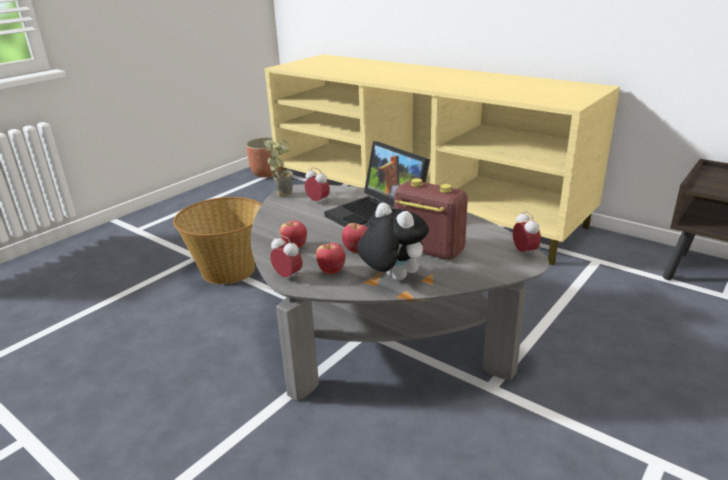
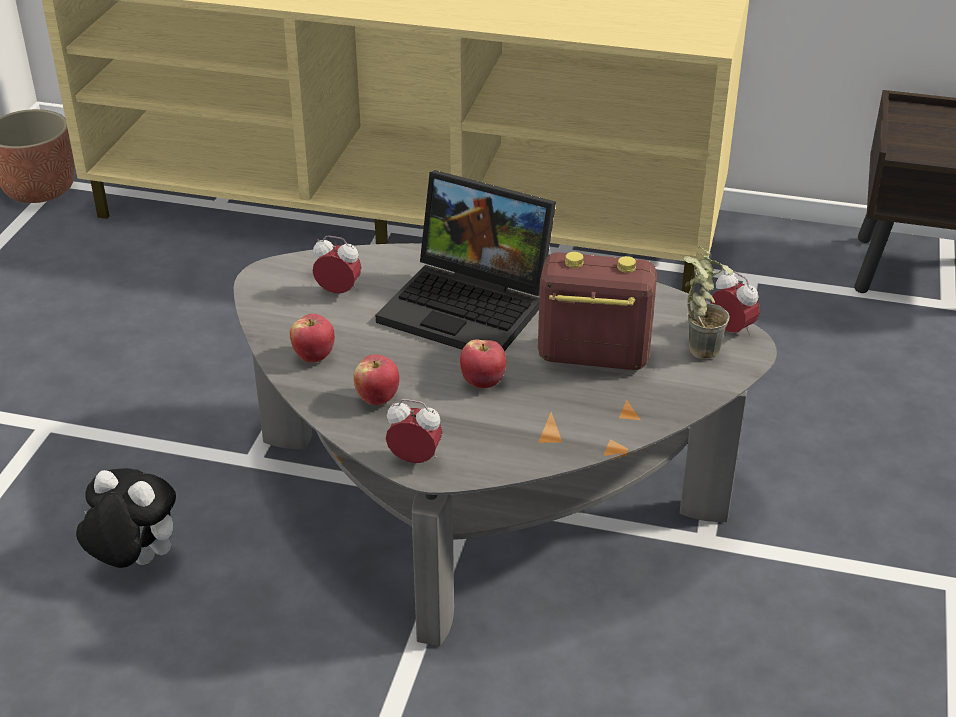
camera: 25 degrees left, 10 degrees up
basket [173,197,262,284] -> none
potted plant [264,139,293,197] -> potted plant moved to [683,246,733,359]
apple [316,243,345,274] -> apple moved to [290,314,335,363]
plush toy [357,203,429,281] -> plush toy moved to [76,468,176,568]

